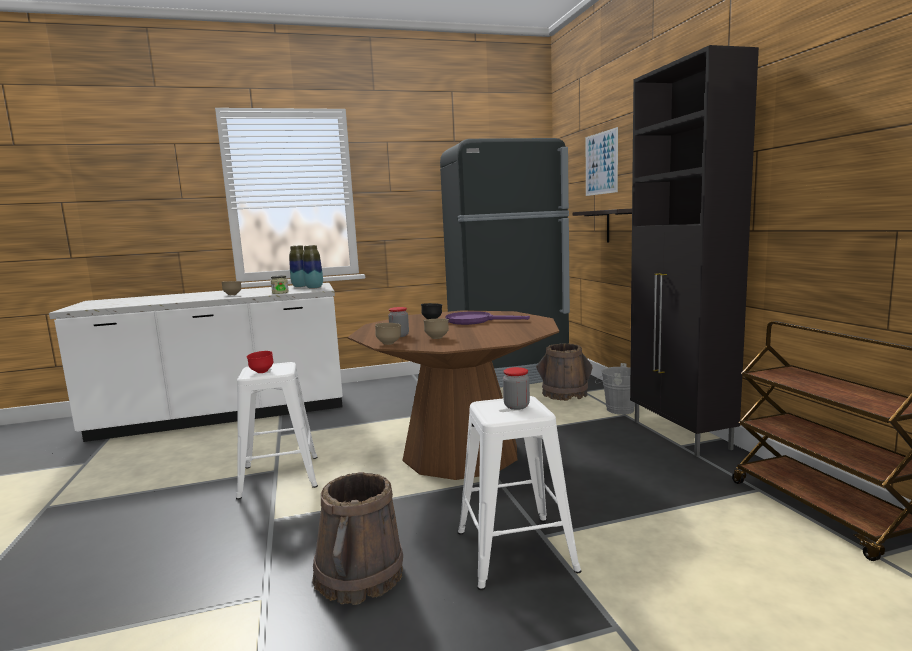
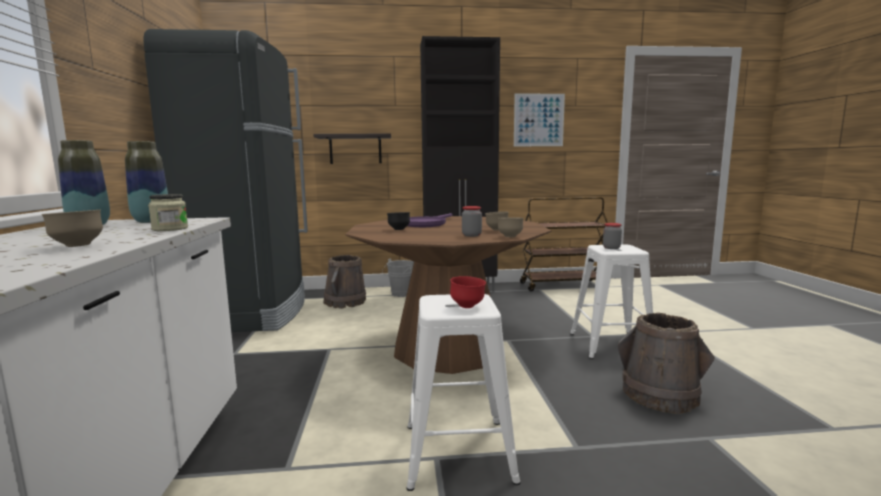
camera: 80 degrees left, 0 degrees up
picture [586,127,618,196] -> picture moved to [514,94,565,147]

